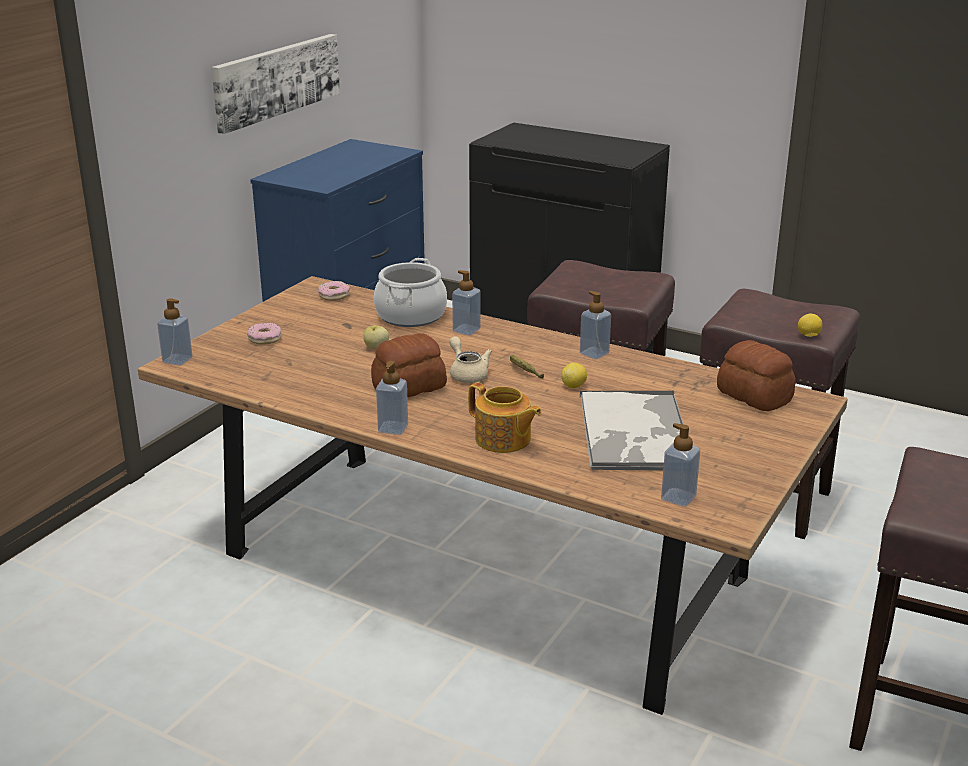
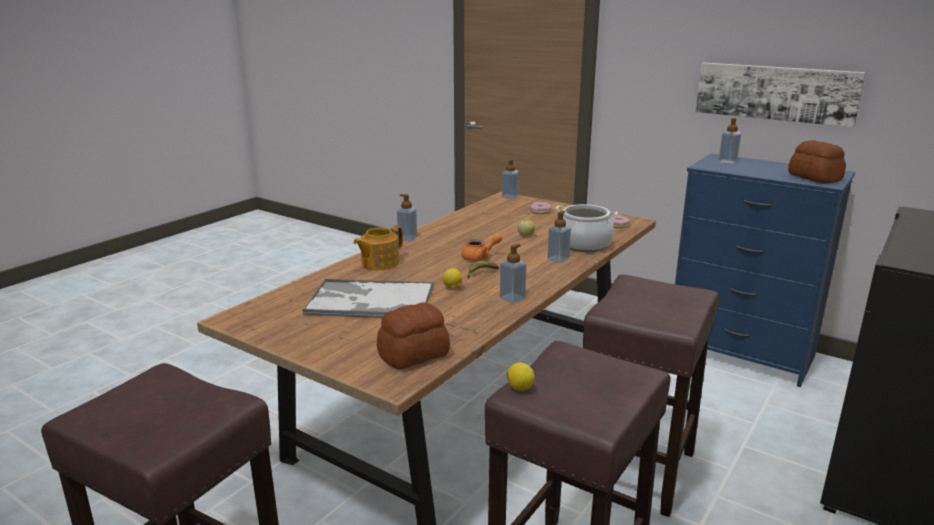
camera: 95 degrees right, 5 degrees down
bread [371,333,447,397] -> bread moved to [788,140,846,183]
beige teapot [449,336,492,383] -> orange teapot [461,234,502,261]
soap dispenser [661,423,700,507] -> soap dispenser moved to [719,118,741,164]

